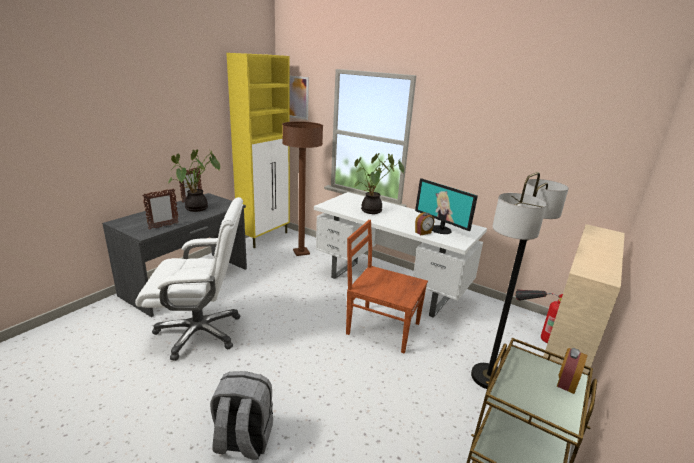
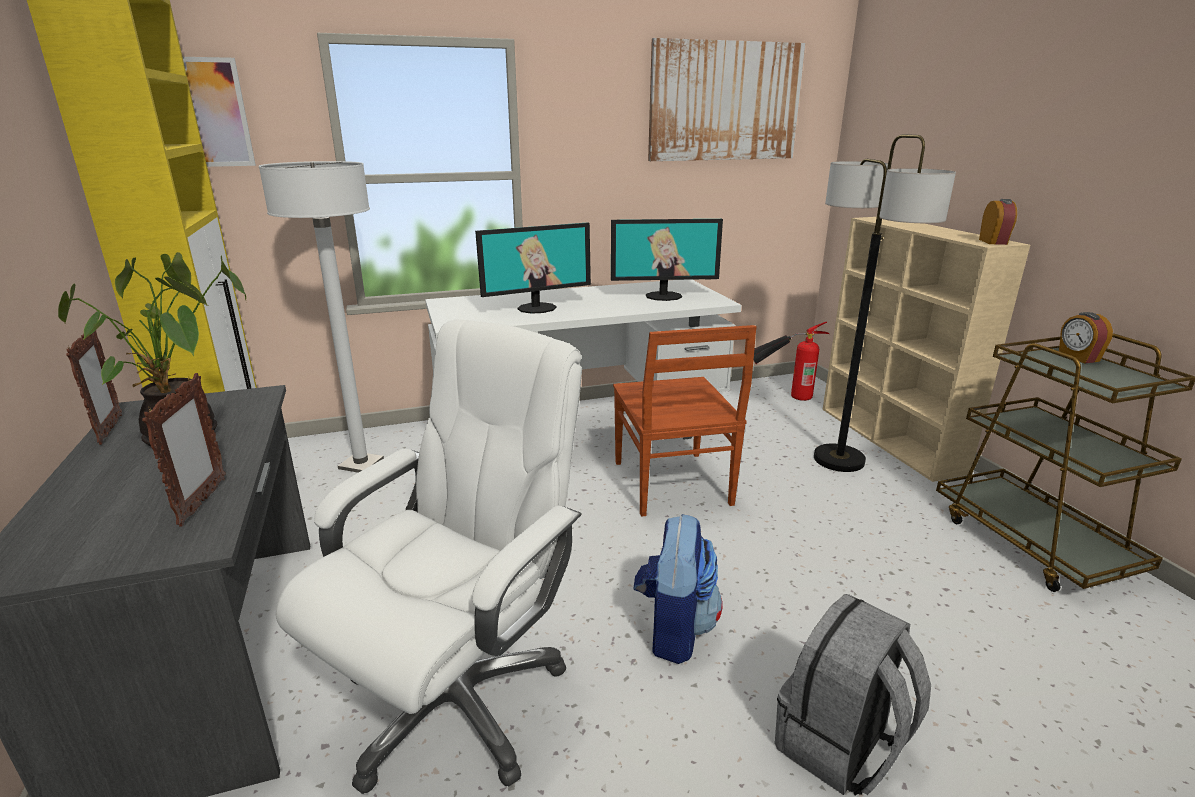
camera: 50 degrees left, 0 degrees up
brown floor lamp [282,121,323,256] -> white floor lamp [258,161,384,473]
brown chair [346,220,428,354] -> brown chair turned 75 degrees counterclockwise [613,325,757,517]
potted plant [354,153,404,214] -> monitor [475,222,591,314]
alarm clock [415,212,434,235] -> alarm clock moved to [979,199,1017,245]
none -> backpack [633,514,723,664]
none -> picture [648,38,805,161]

